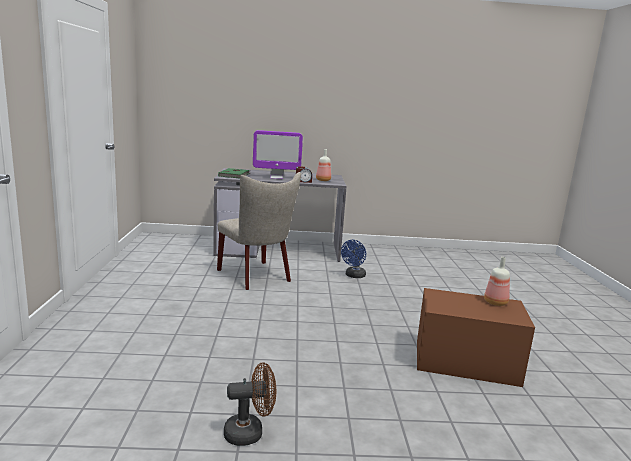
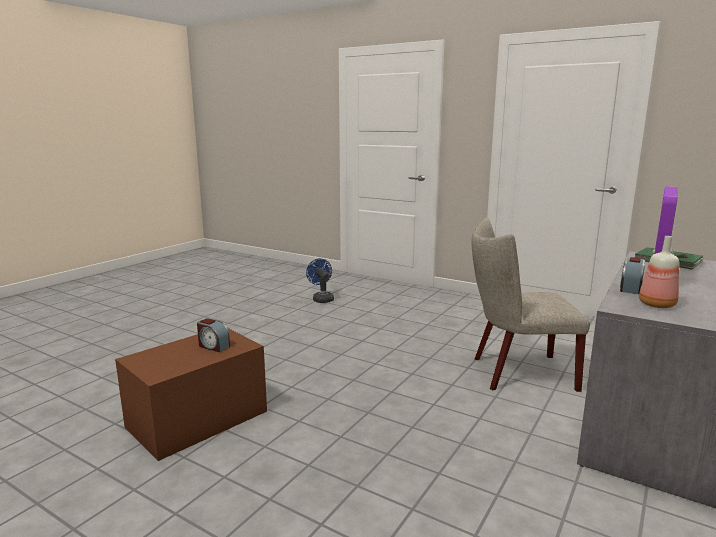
camera: 125 degrees right, 0 degrees up
brown fan [224,362,276,446] -> none
blue fan [341,240,366,278] -> blue fan moved to [306,258,334,303]
bottle [484,257,510,306] -> none
none -> alarm clock [197,319,230,352]

